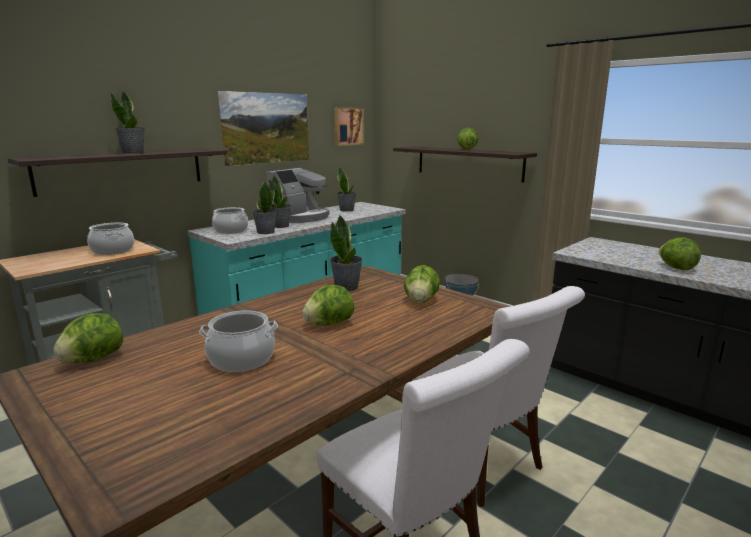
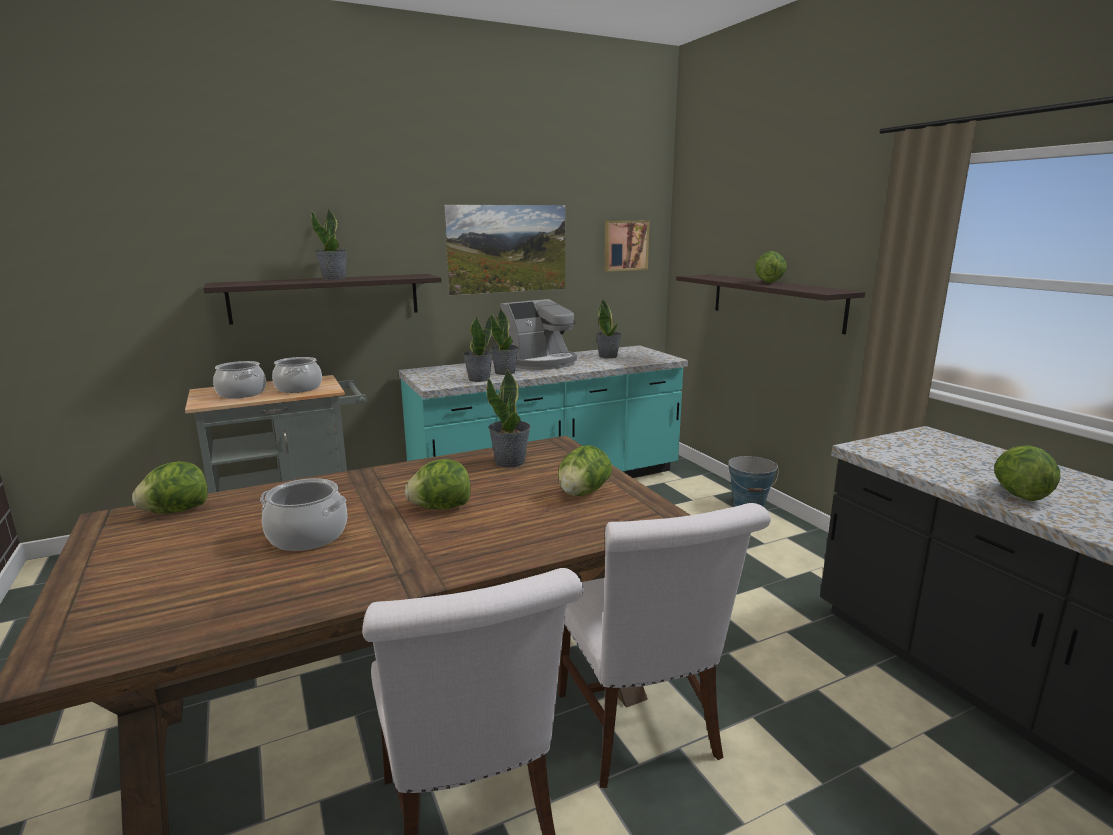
camera: 20 degrees right, 0 degrees up
cooking pot [212,207,248,234] -> cooking pot moved to [213,361,266,398]

